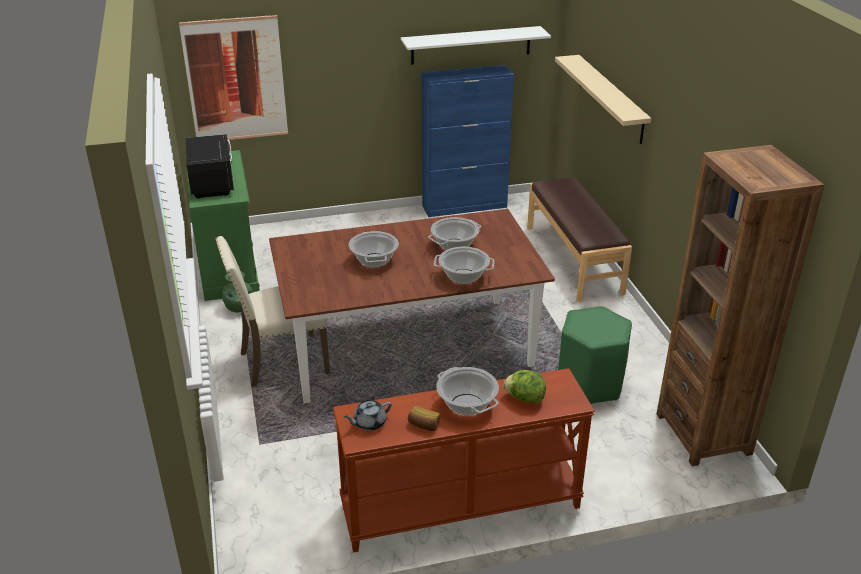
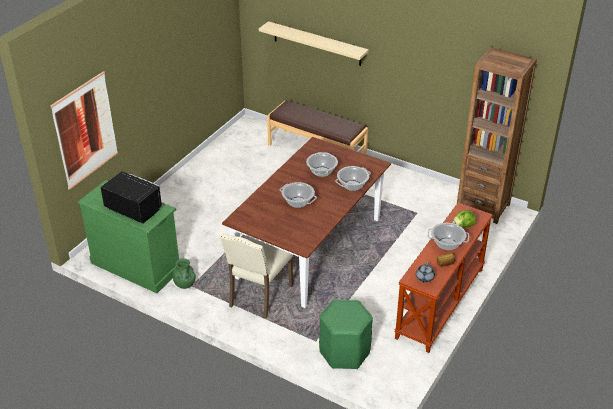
camera: 45 degrees left, 5 degrees up
white shelf [401,26,551,65] -> none
blue cabinet [421,65,514,217] -> none
green stool [558,306,632,404] -> green stool moved to [319,300,373,369]

